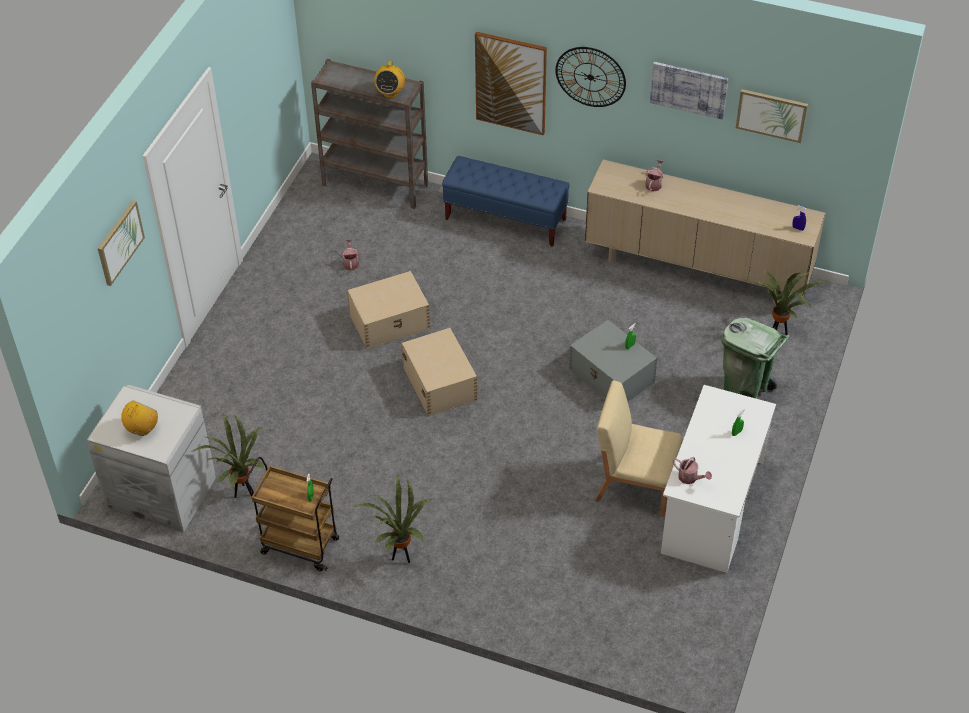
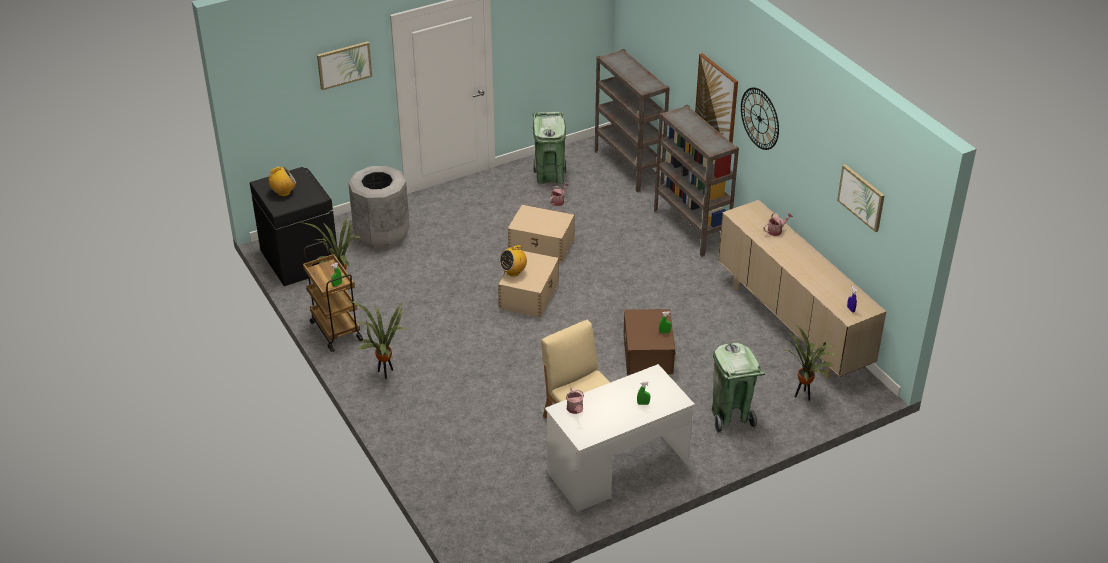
camera: 40 degrees right, 10 degrees down
white washing machine [86,385,216,532] -> black washing machine [250,167,337,286]
radio [374,59,405,98] -> radio moved to [499,245,527,277]
blue bench [442,156,570,247] -> grey bookcase [654,104,739,257]
grey storage box [569,319,657,401] -> brown storage box [623,309,676,375]
picture [650,62,728,120] -> none
none -> grey trash can [348,166,410,249]
none -> green trash can [533,112,566,184]

